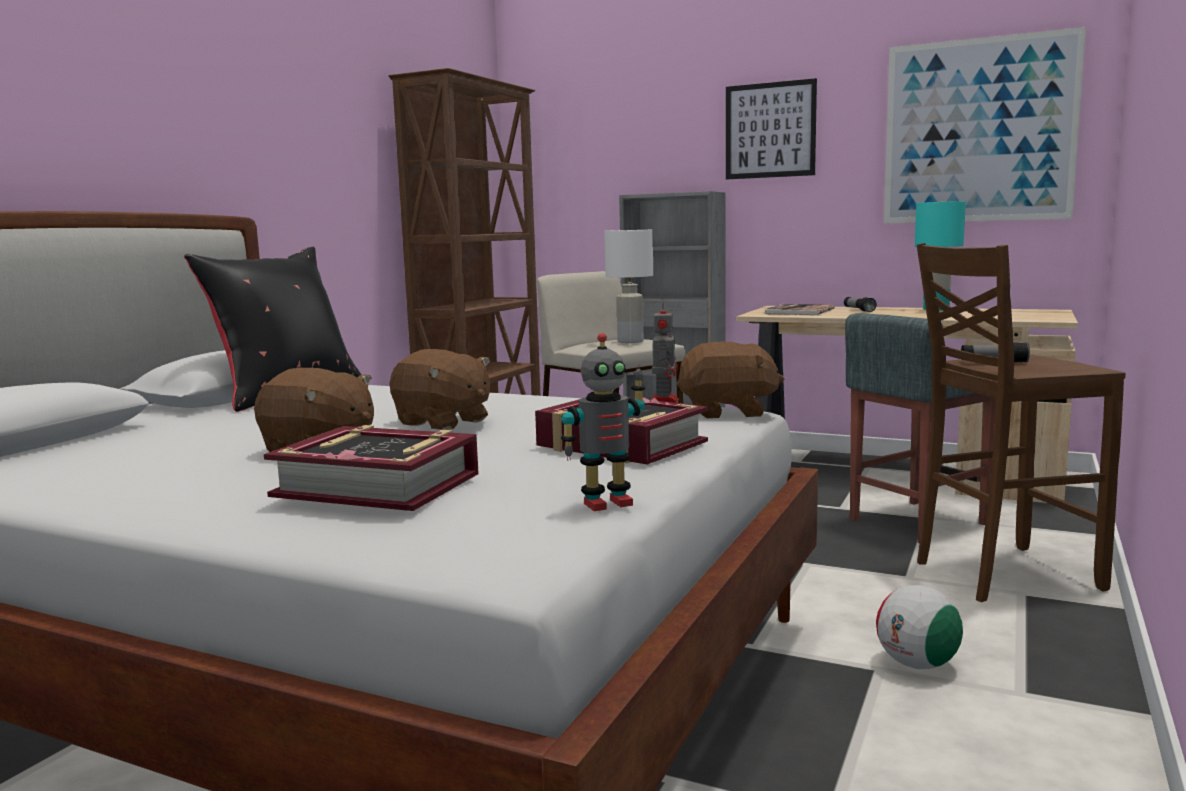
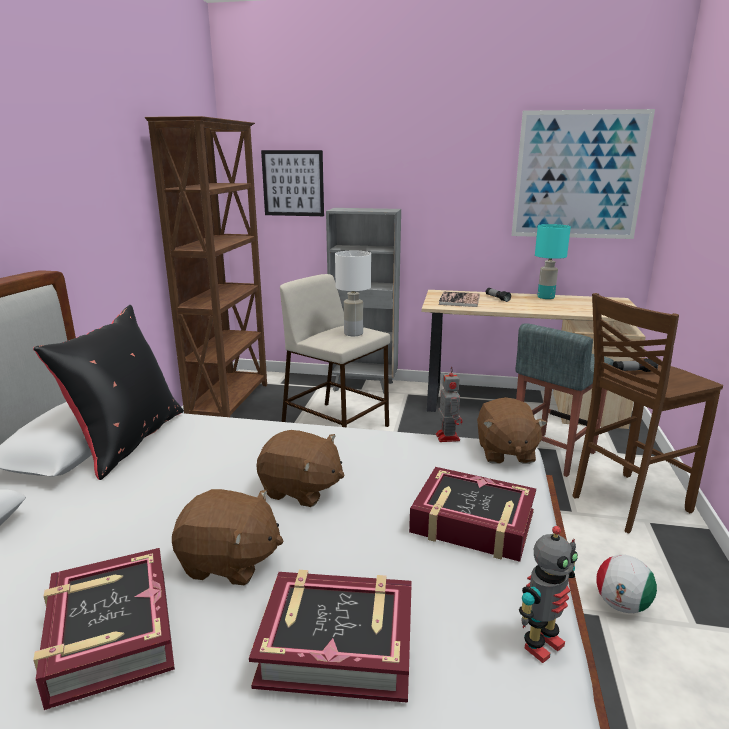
camera: 15 degrees left, 10 degrees up
brown plush toy [677,341,784,418] -> brown plush toy turned 105 degrees clockwise [477,397,547,464]
picture [726,78,817,179] -> picture moved to [261,150,324,216]
none -> book [34,548,175,710]

